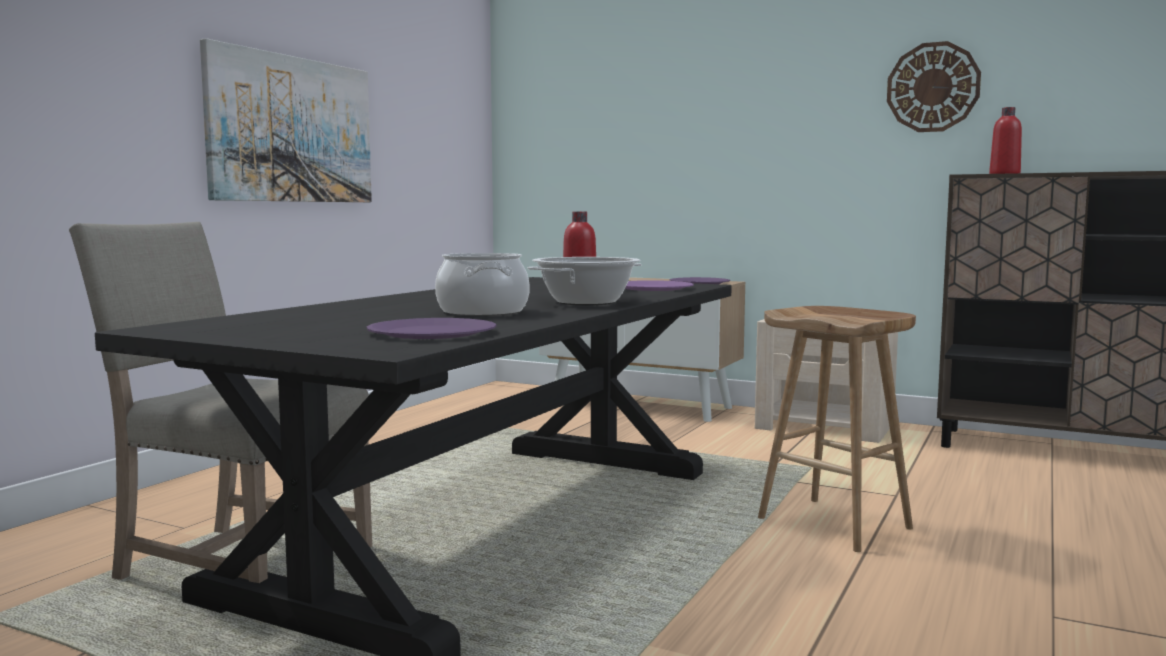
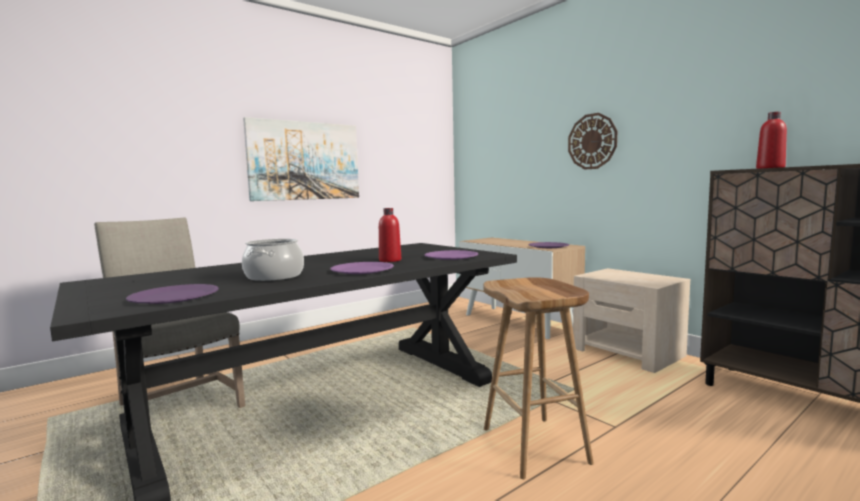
camera: 25 degrees right, 0 degrees up
cooking pot [528,257,642,305] -> purple plate [330,262,394,274]
wall clock [887,41,981,132] -> wall clock moved to [568,113,617,170]

